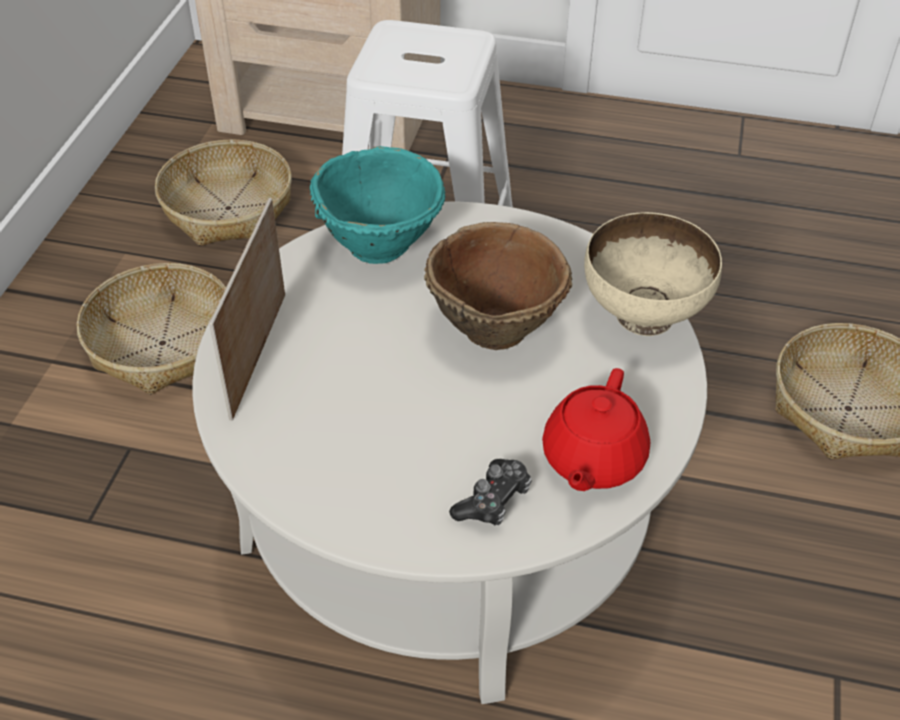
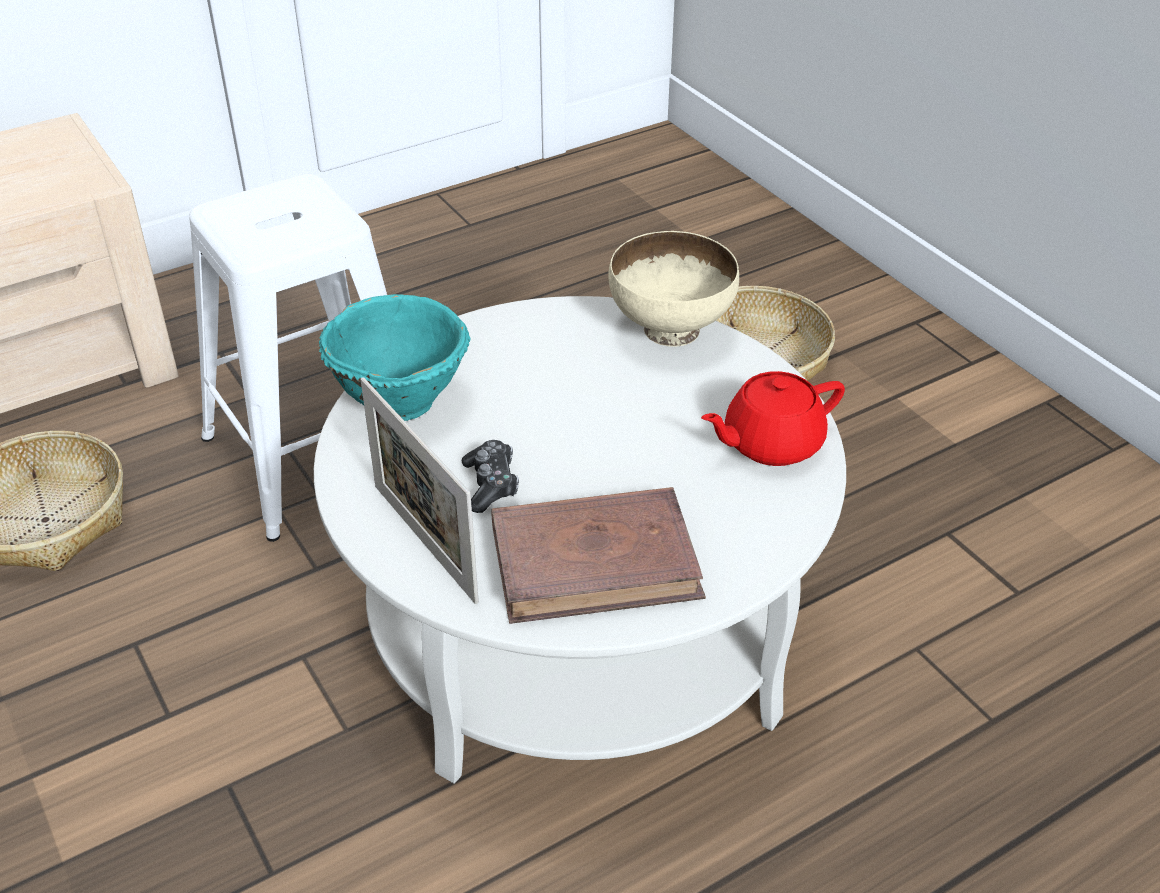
camera: 45 degrees left, 5 degrees down
basket [77,263,226,395] -> none
brown bowl [424,222,572,350] -> none
game controller [449,459,532,525] -> game controller moved to [462,440,519,513]
red teapot [542,368,650,491] -> red teapot turned 90 degrees clockwise [701,371,845,466]
none -> brown book [491,487,706,624]

